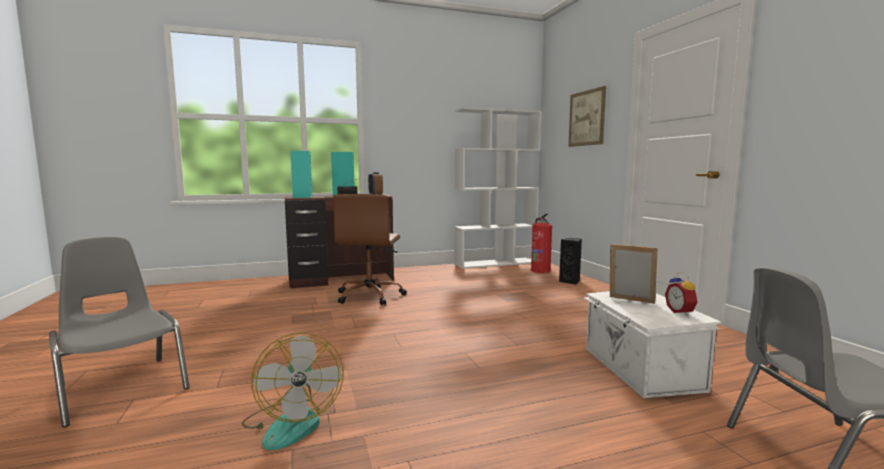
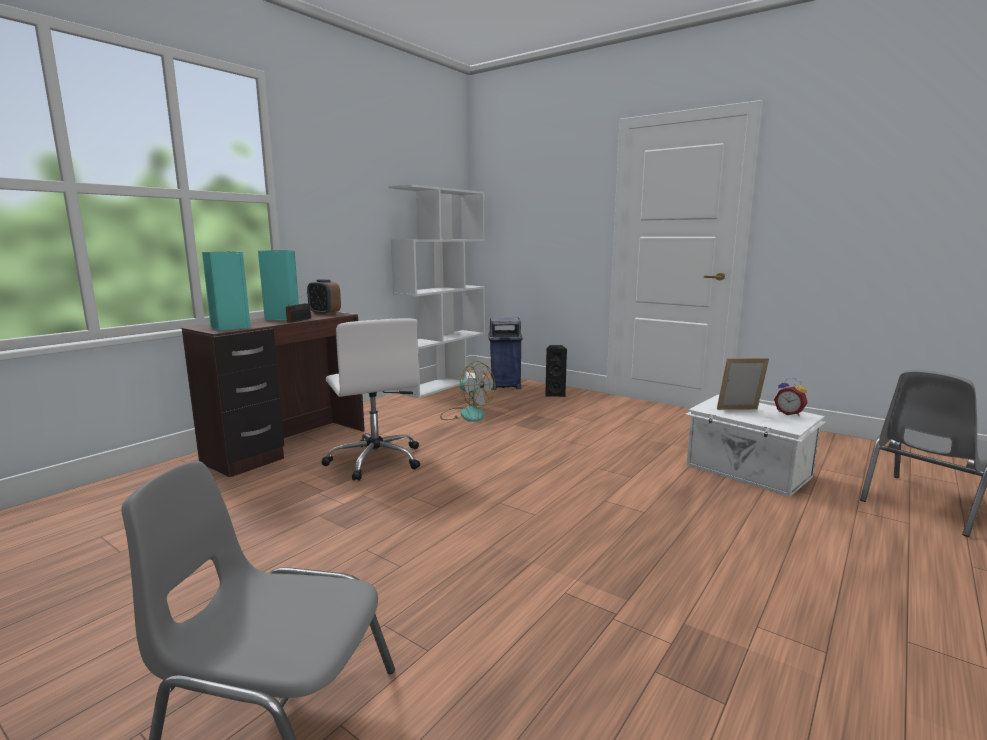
camera: 35 degrees left, 5 degrees up
fan [242,333,343,450] -> fan moved to [440,361,495,422]
brown office chair [333,194,407,305] -> white office chair [321,318,420,481]
fire extinguisher [531,214,552,273] -> blue trash can [488,318,523,390]
picture [568,86,606,147] -> none

